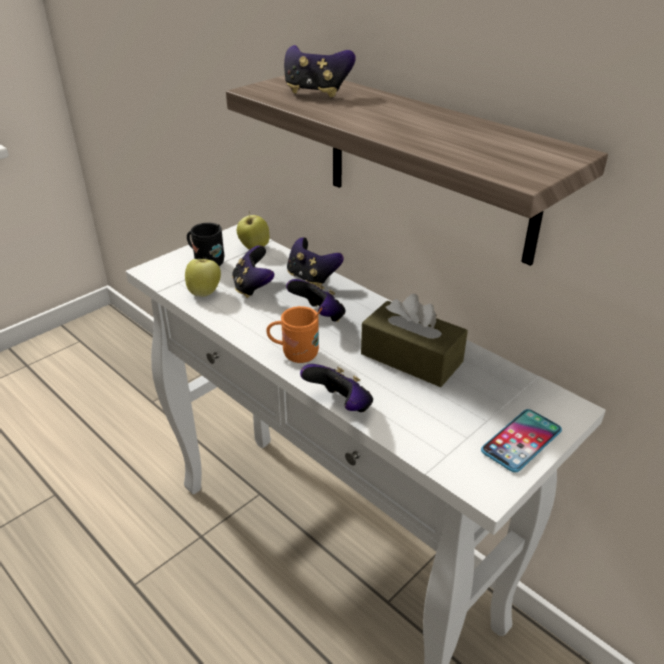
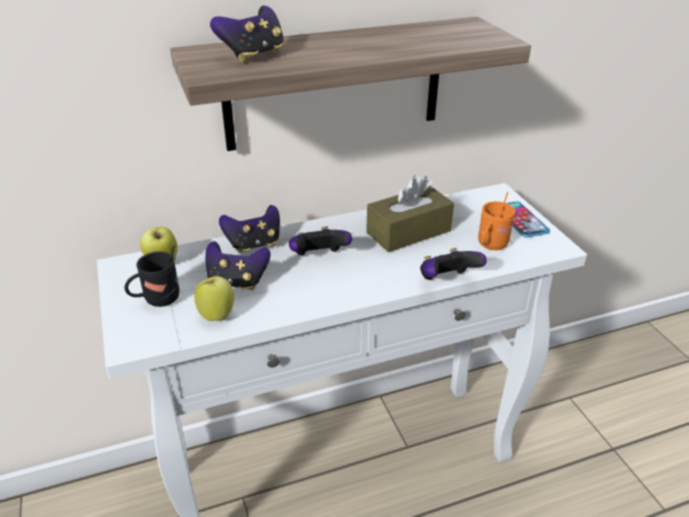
camera: 65 degrees left, 0 degrees up
orange mug [266,306,322,363] -> orange mug moved to [478,192,515,250]

